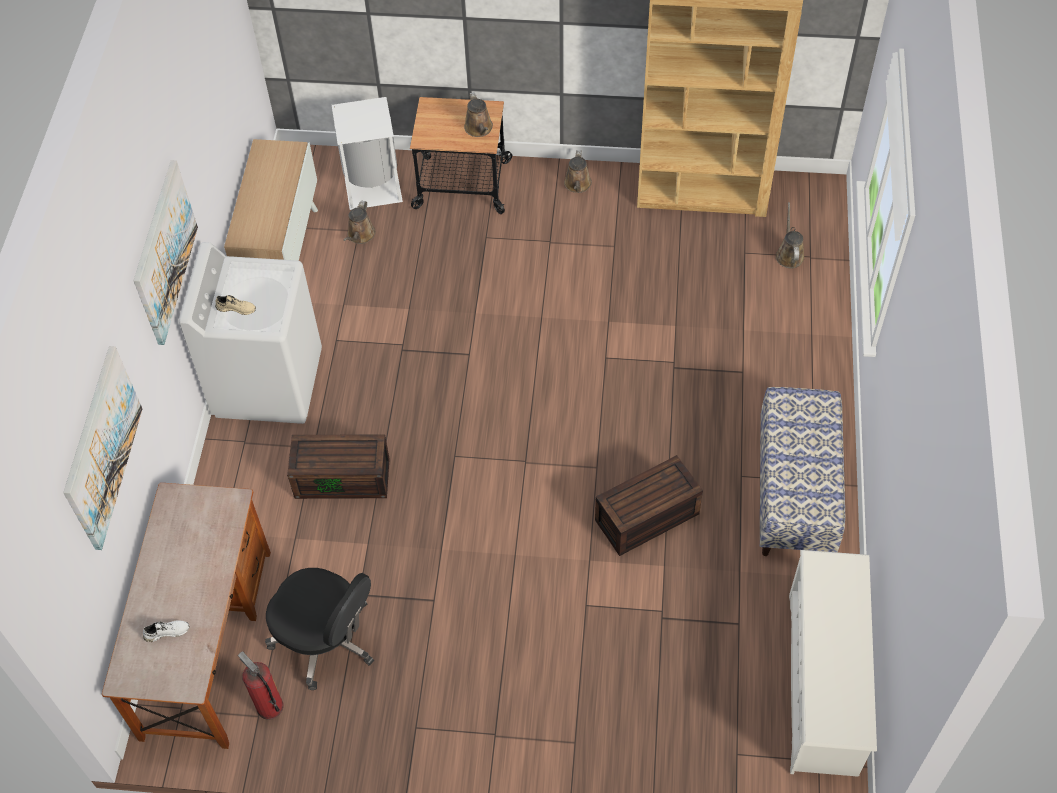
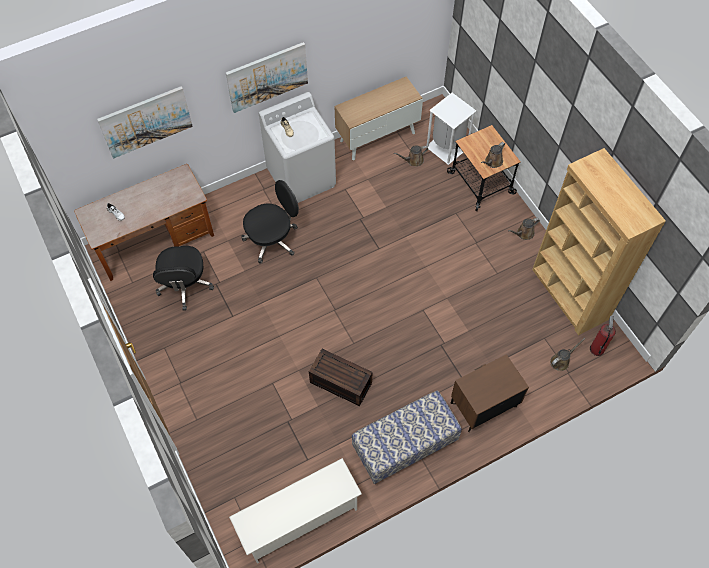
camera: 55 degrees right, 5 degrees up
fire extinguisher [238,651,284,720] -> fire extinguisher moved to [590,316,616,356]
brown storage box [287,434,390,499] -> black office chair [241,180,299,264]
none -> brown nightstand [451,354,529,432]

